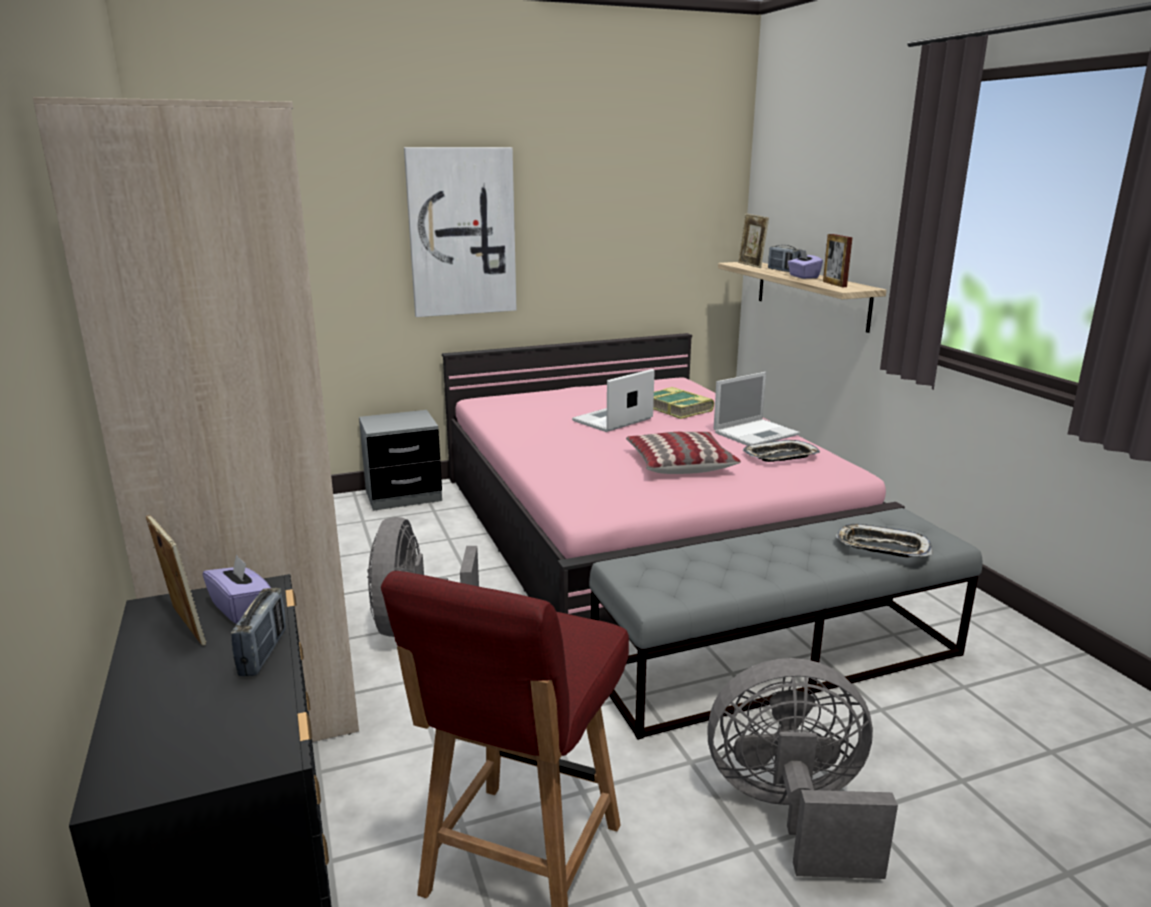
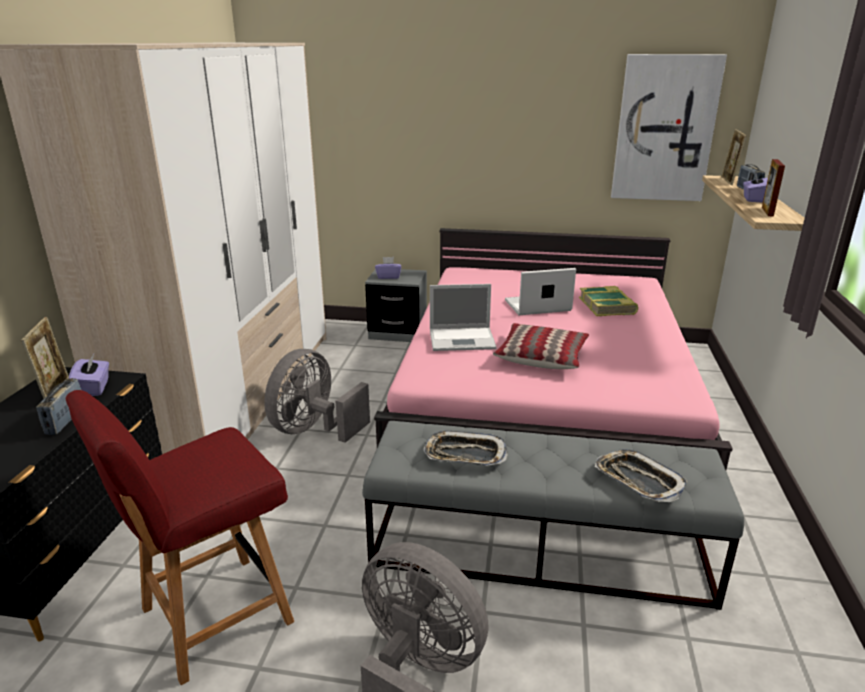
camera: 30 degrees right, 5 degrees up
radio [231,588,286,676] -> radio turned 150 degrees clockwise [36,378,81,435]
picture [404,147,517,317] -> picture moved to [611,54,727,201]
laptop [714,372,800,446] -> laptop moved to [430,284,497,351]
tray [743,440,820,462] -> tray moved to [424,431,508,466]
none -> purple tissue box [375,257,401,279]

